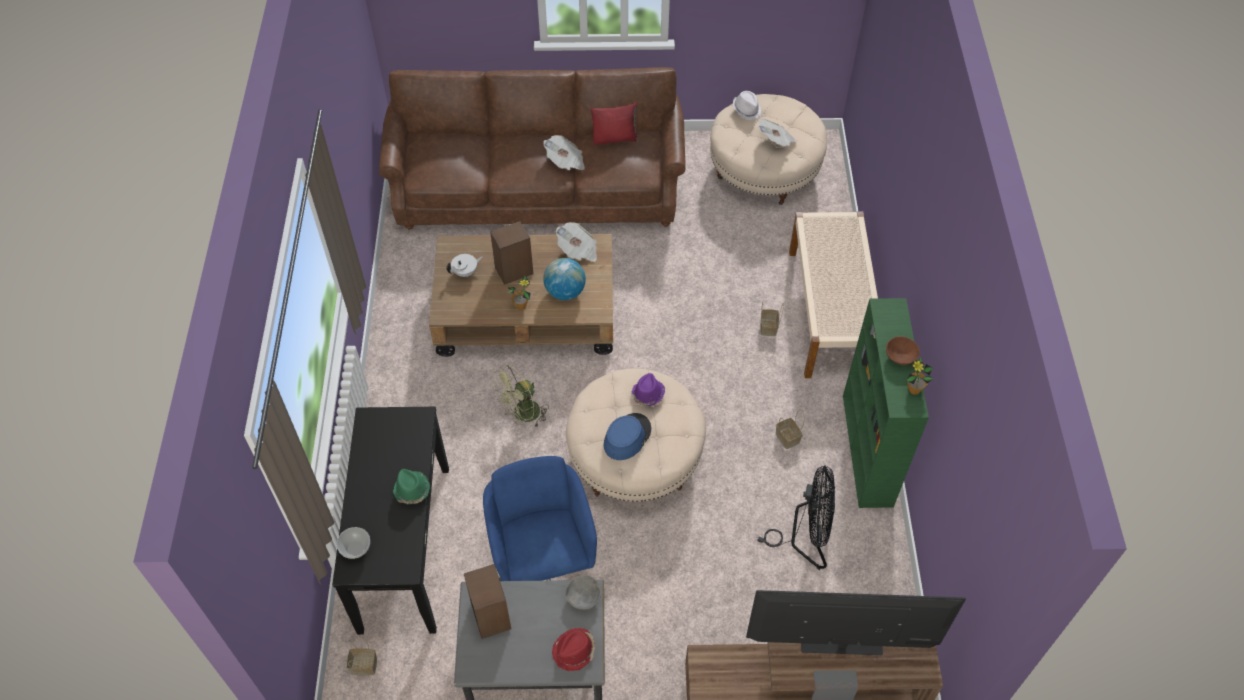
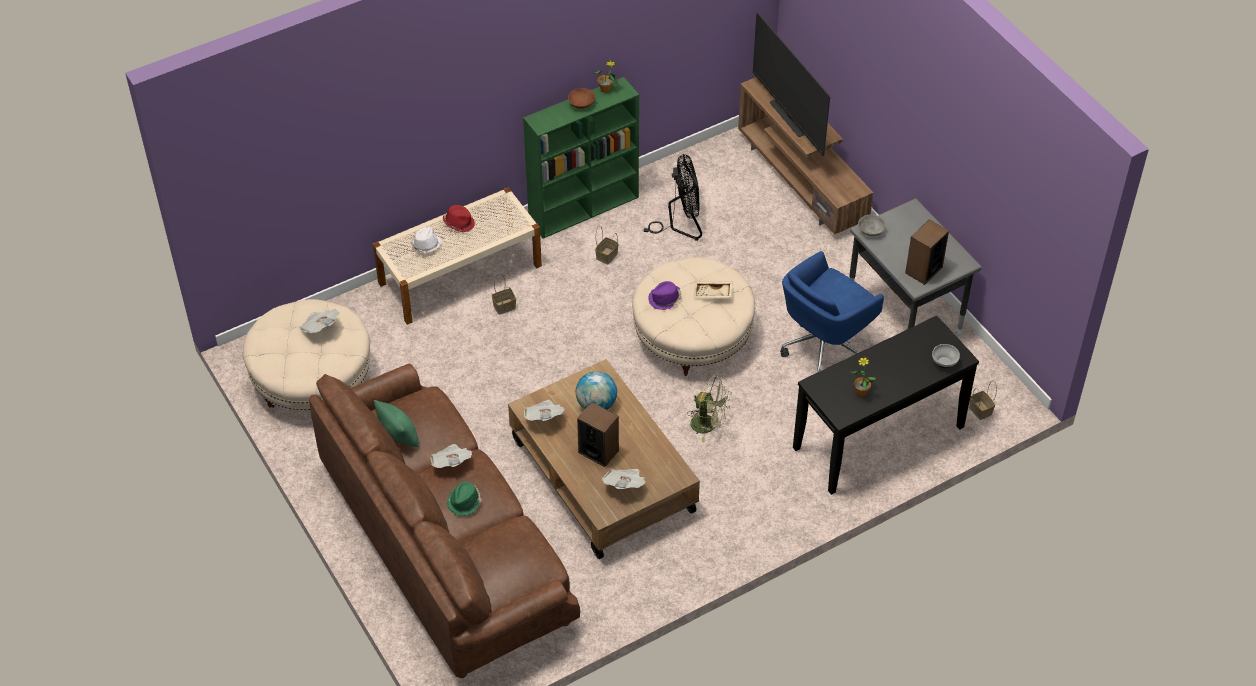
camera: 120 degrees left, 5 degrees down
green hat [393,469,430,504] -> green hat moved to [447,482,482,516]
white teapot [447,254,483,277] -> newspaper [602,469,646,489]
potted plant [507,276,531,310] -> potted plant moved to [851,356,876,397]
red hat [552,628,595,671] -> red hat moved to [443,205,475,232]
red pillow [590,103,638,145] -> green pillow [374,400,419,447]
blue hat [604,413,651,460] -> beige tray [694,281,733,298]
white hat [733,91,761,120] -> white hat moved to [411,227,442,253]
black fan [756,465,835,570] -> black fan turned 105 degrees clockwise [643,154,702,241]

